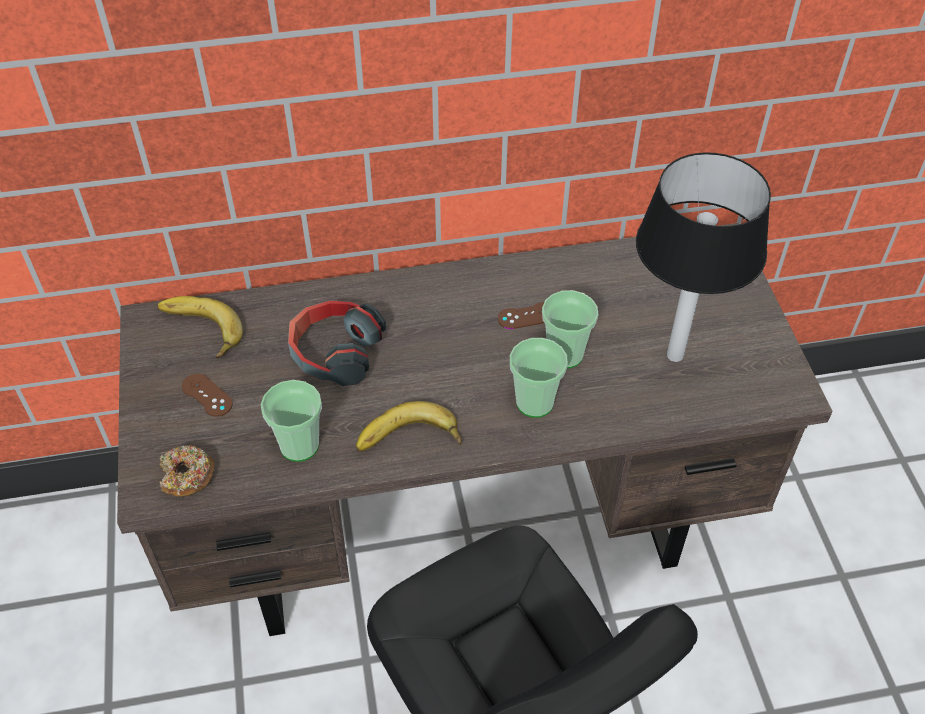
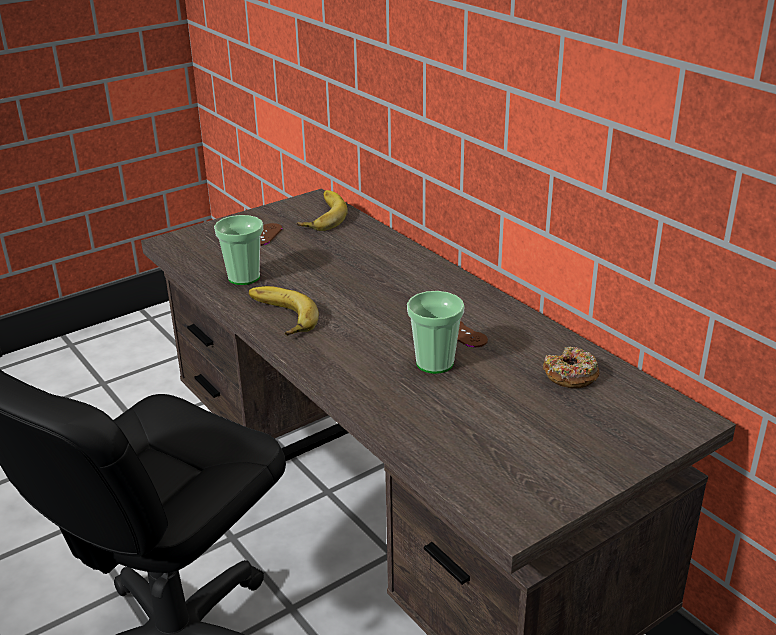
camera: 65 degrees right, 20 degrees down
donut [159,445,214,497] -> donut moved to [543,347,600,389]
headphones [288,300,386,386] -> none
cup [510,338,568,418] -> none
table lamp [636,152,771,362] -> none

